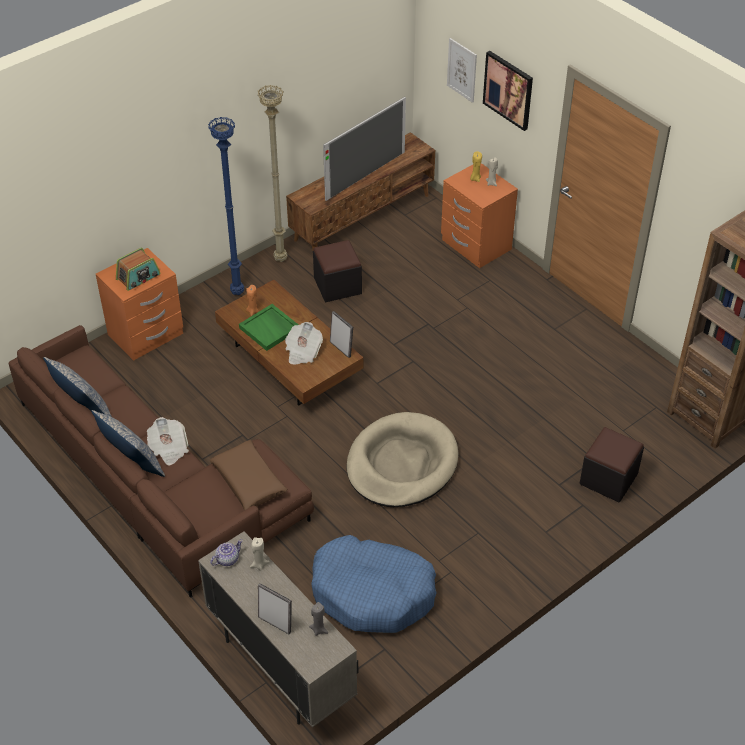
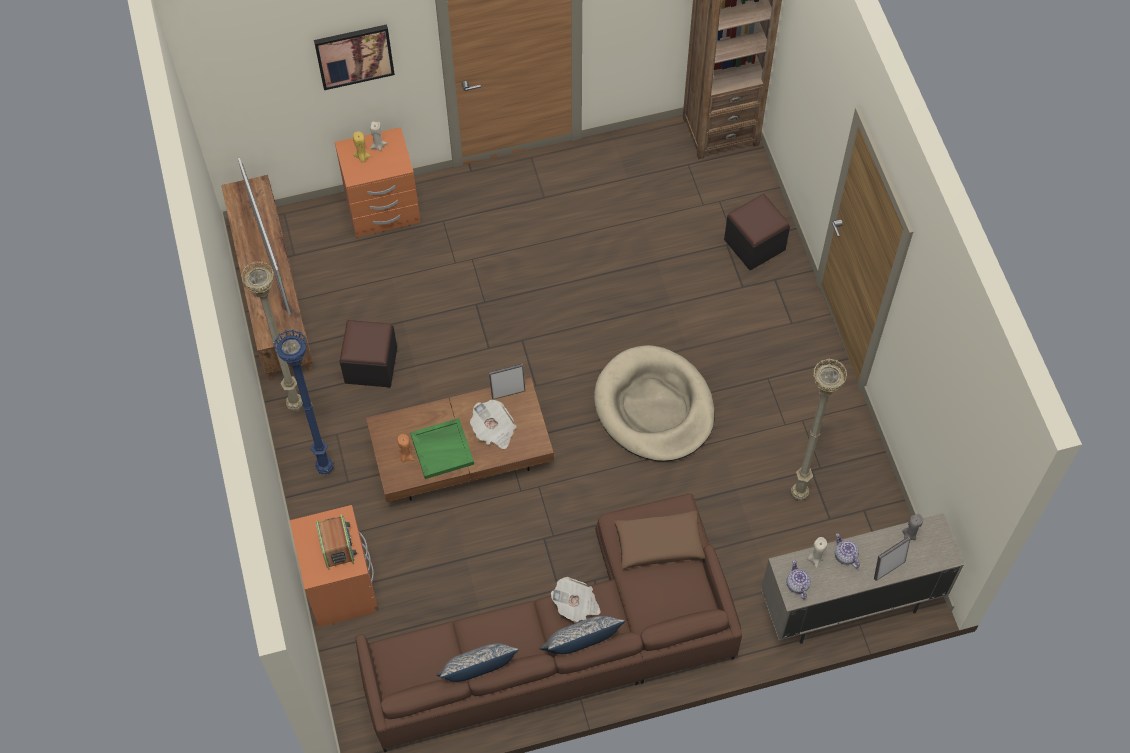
camera: 65 degrees left, 15 degrees up
blue dog bed [311,535,436,633] -> beige floor lamp [791,358,847,500]
picture [447,38,477,103] -> none
none -> teapot [835,533,860,568]

